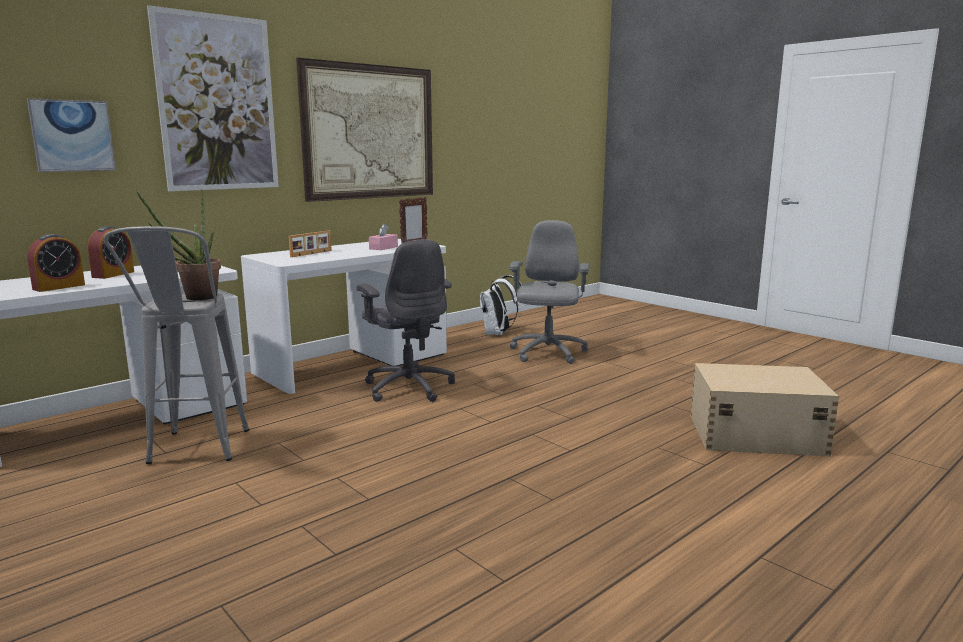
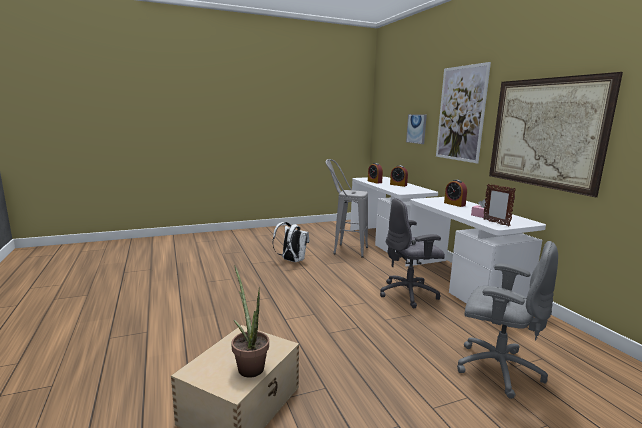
camera: 110 degrees right, 0 degrees up
potted plant [136,190,221,300] -> potted plant moved to [231,265,269,378]
picture frame [289,230,332,257] -> alarm clock [444,180,467,207]
white backpack [480,275,526,335] -> white backpack moved to [272,222,309,262]

